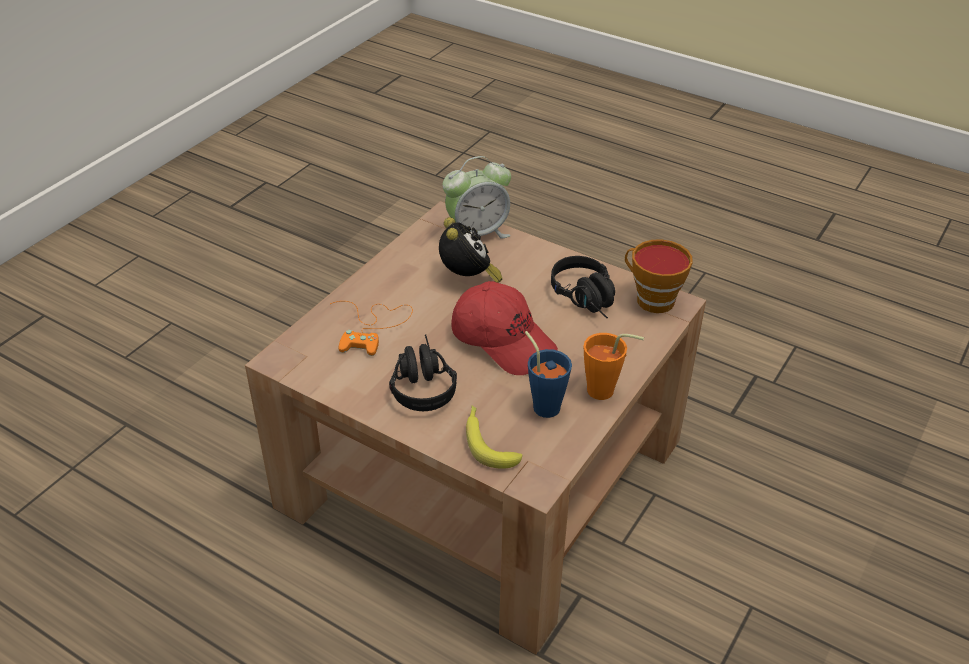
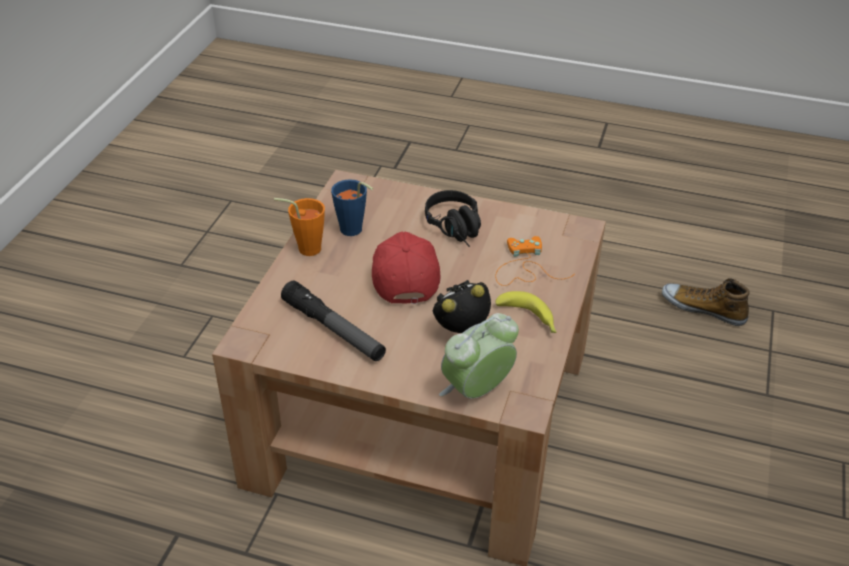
camera: 165 degrees right, 0 degrees up
alarm clock [439,217,503,283] -> alarm clock turned 90 degrees clockwise [432,280,491,333]
red cap [451,281,558,375] -> red cap turned 60 degrees clockwise [372,232,441,304]
banana [466,405,523,469] -> banana moved to [495,291,557,333]
black headphones [551,256,615,318] -> flashlight [281,280,386,361]
cup [625,239,693,313] -> none
none -> shoe [662,278,750,326]

